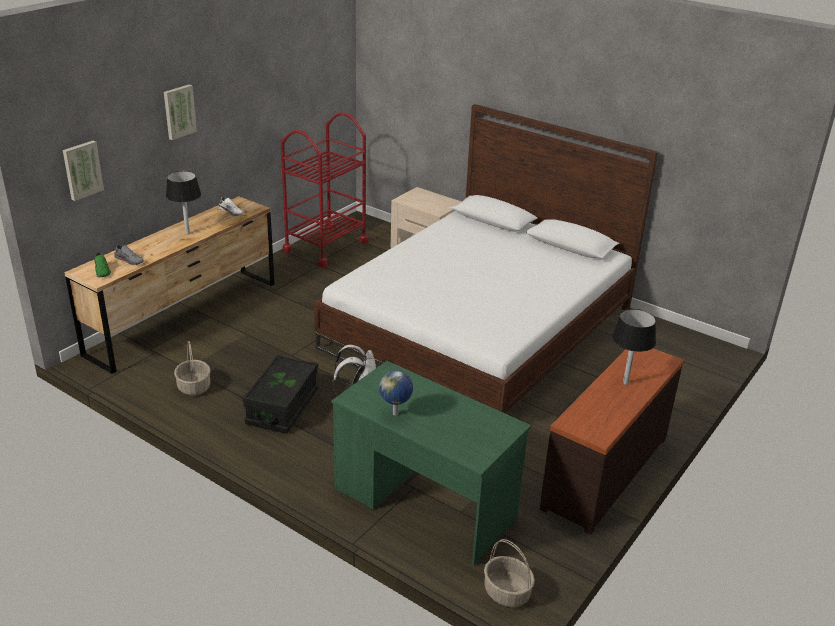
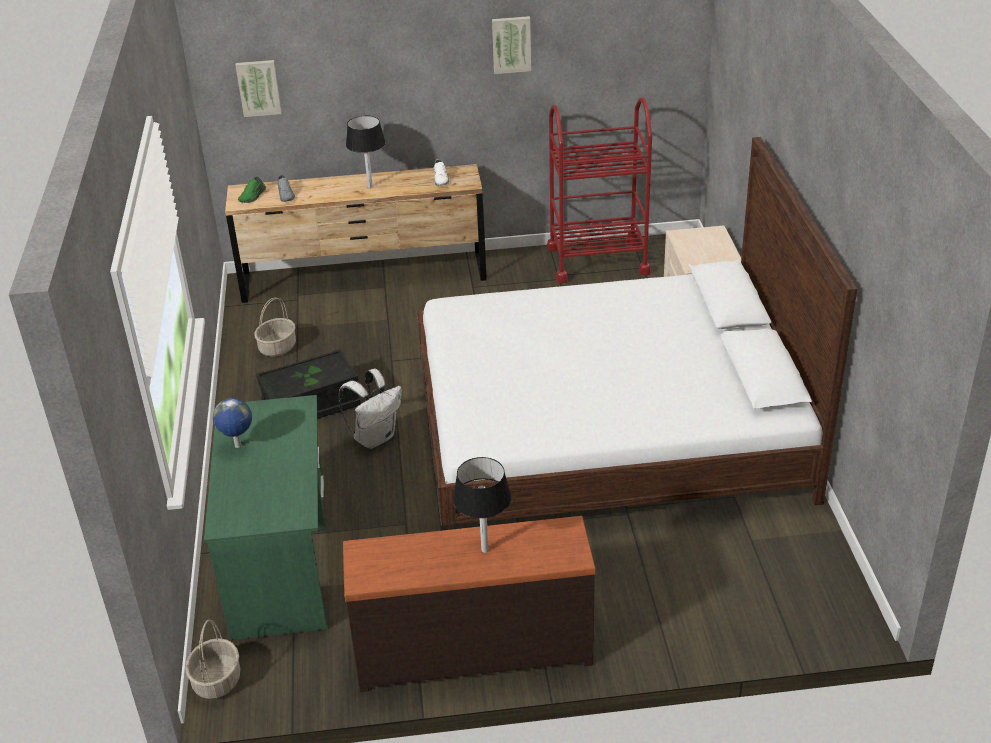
camera: 50 degrees right, 5 degrees up
picture [164,84,197,140] -> picture moved to [492,16,531,74]

